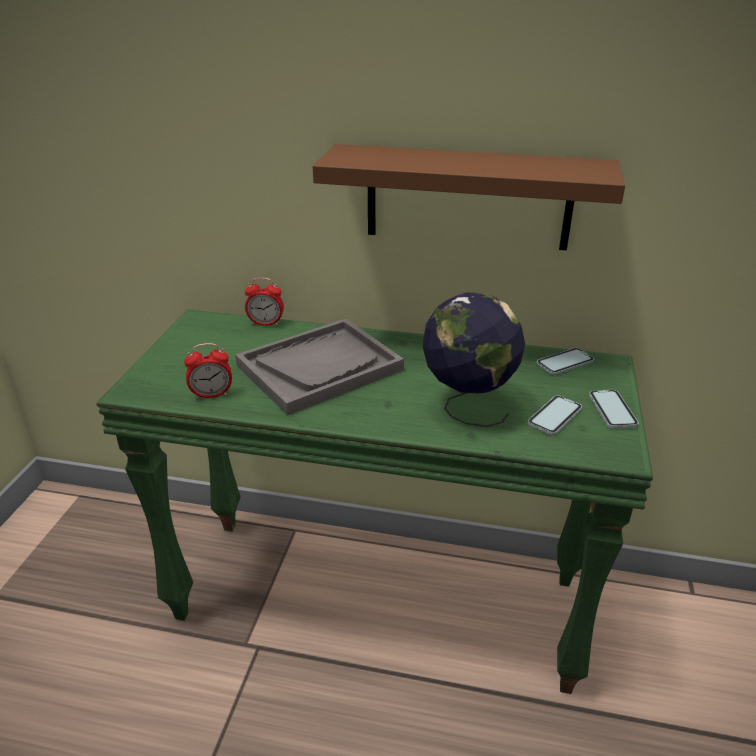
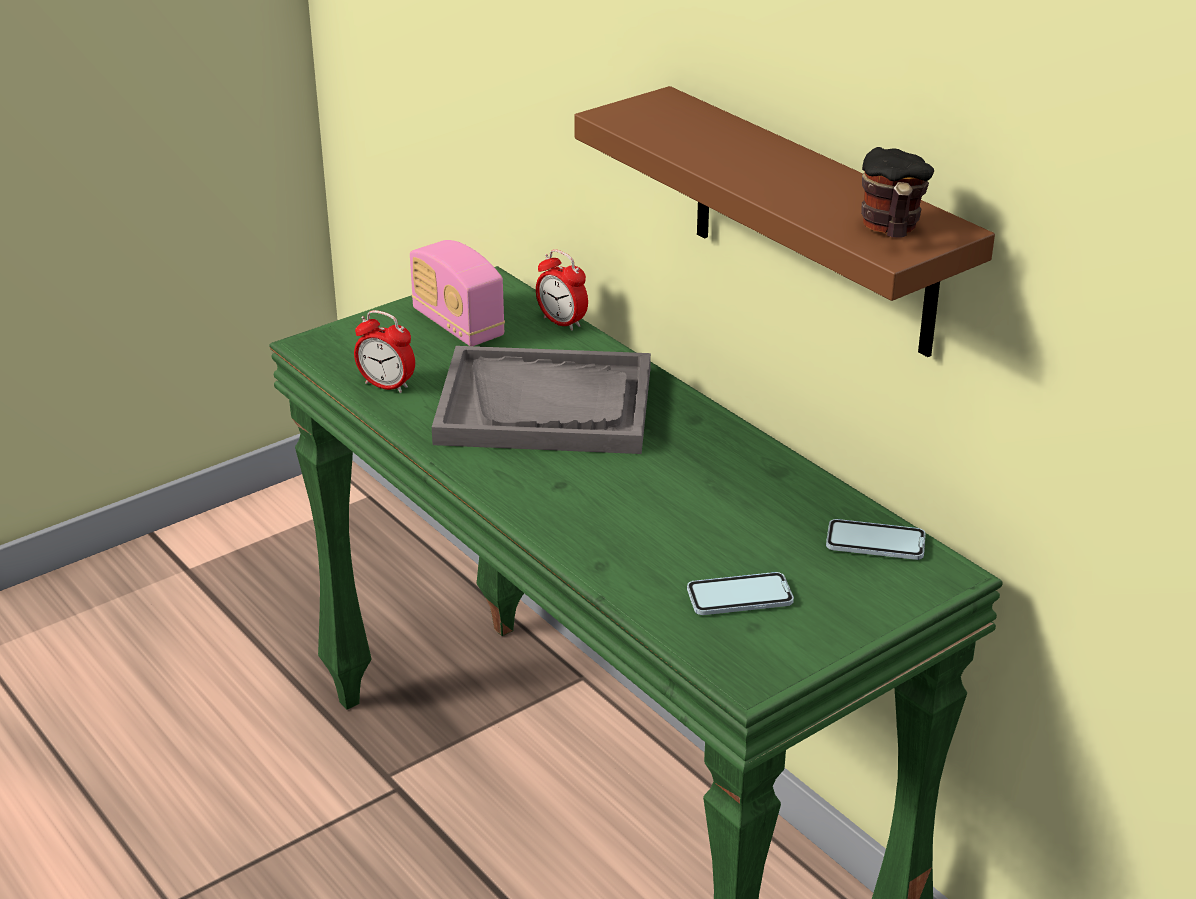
camera: 40 degrees right, 0 degrees up
globe [423,292,525,427] -> none
phone [589,390,639,429] -> none
none -> radio [410,240,505,346]
none -> mug [861,147,934,237]

